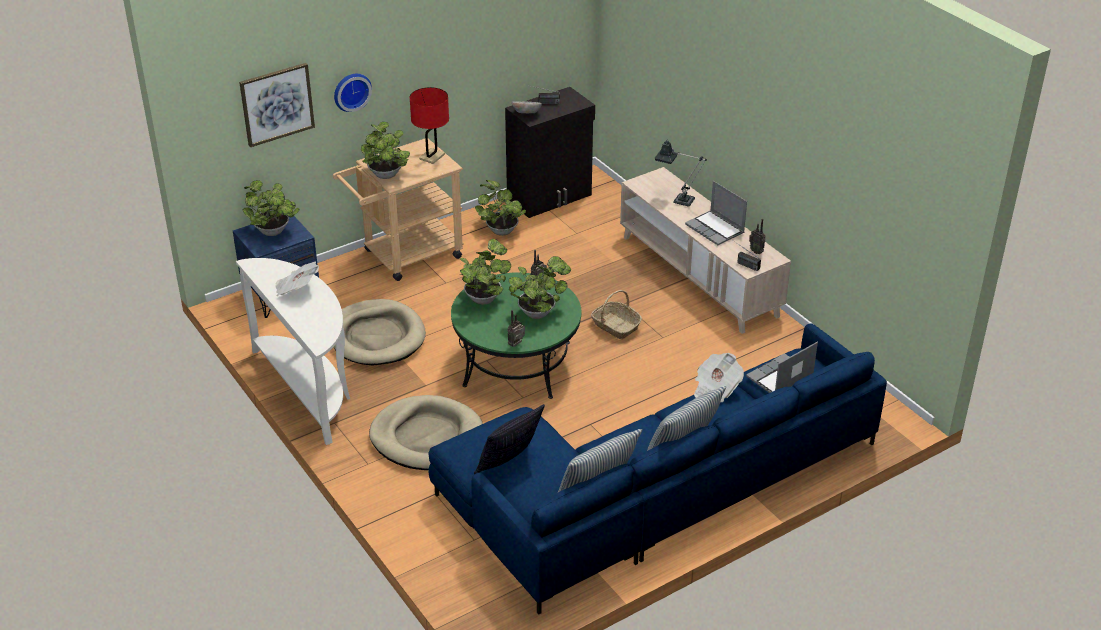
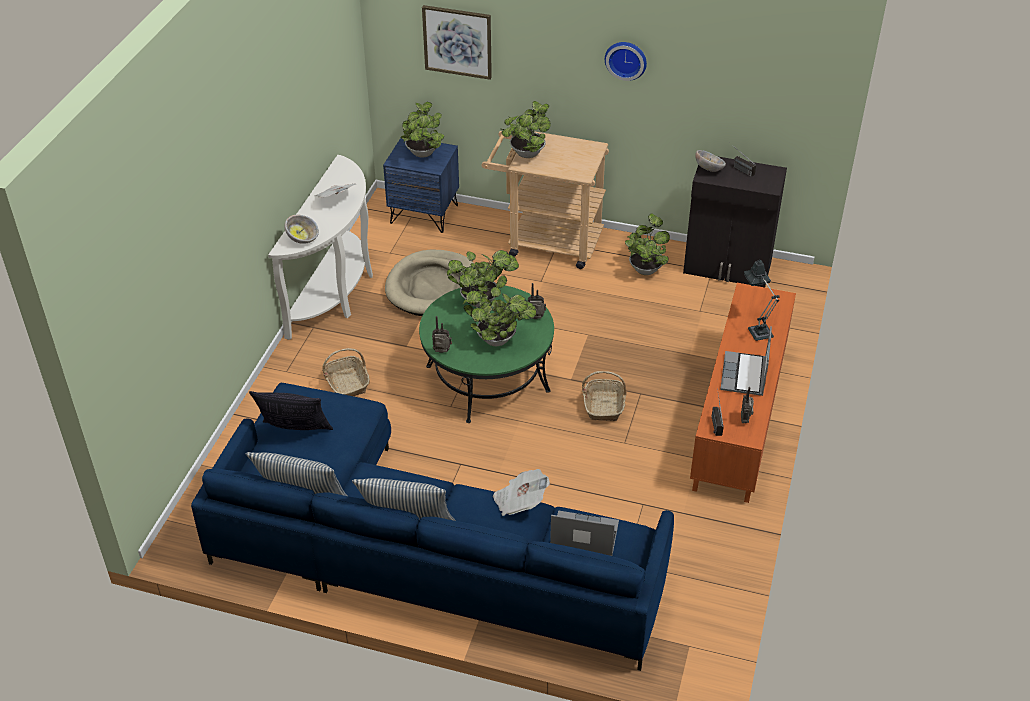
camera: 50 degrees right, 5 degrees up
wall clock [334,74,372,112] -> wall clock moved to [605,42,647,81]
beige dog bed [369,395,483,470] -> basket [322,348,370,396]
red table lamp [410,87,449,164] -> none
beige tv stand [620,167,791,334] -> orange tv stand [690,283,796,503]
none -> bowl [284,215,319,244]

